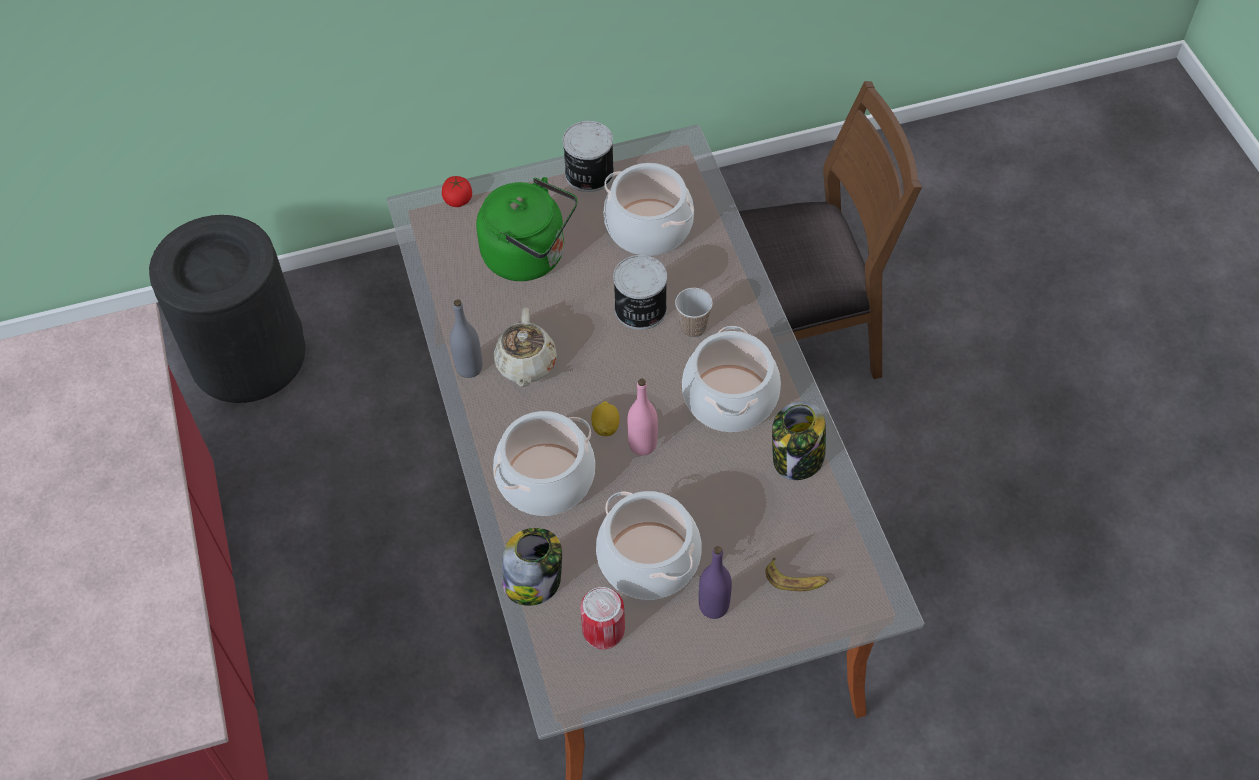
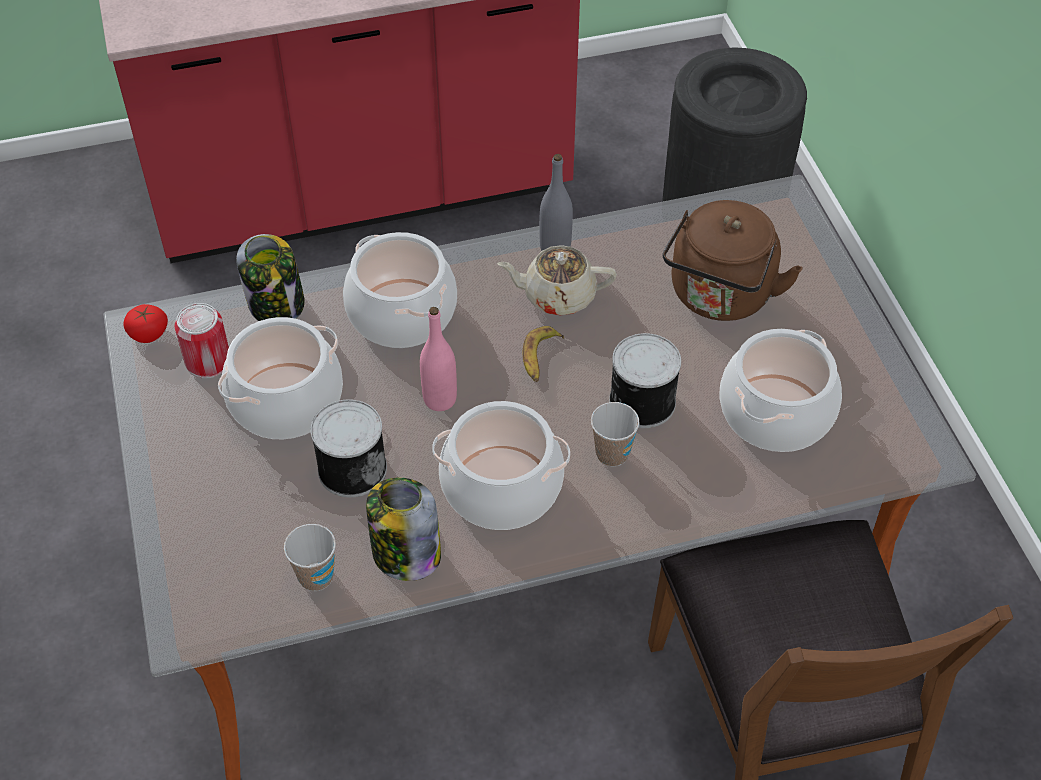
camera: 90 degrees right, 5 degrees down
tomato [442,176,472,207] -> tomato moved to [124,304,168,343]
green kettle [476,177,578,281] -> brown kettle [663,200,803,321]
can [563,121,614,192] -> can moved to [310,399,387,498]
lemon [591,401,620,436] -> none
purple bottle [699,546,732,619] -> none
banana [765,557,829,591] -> banana moved to [522,326,565,382]
none -> cup [284,524,336,591]

